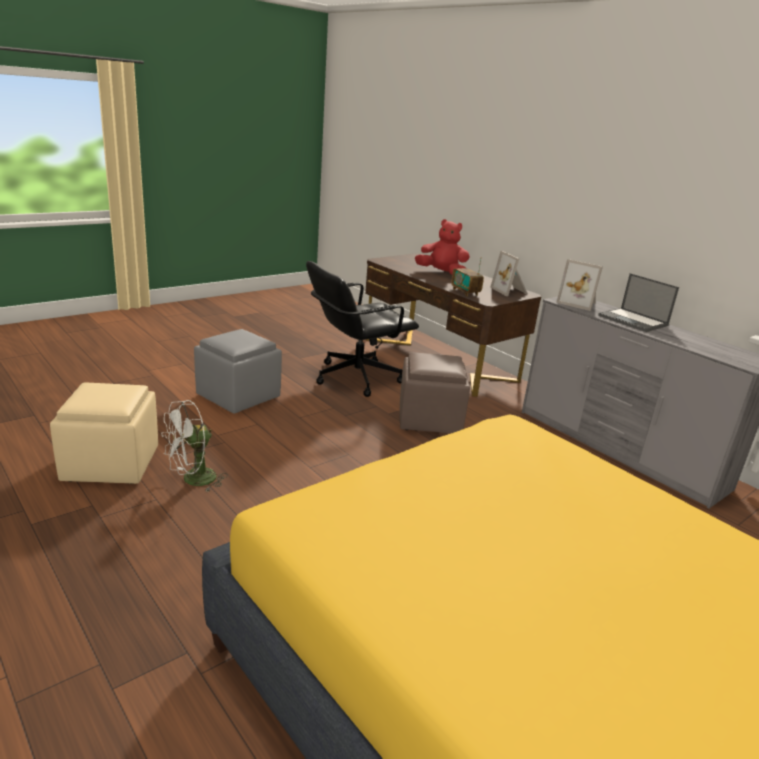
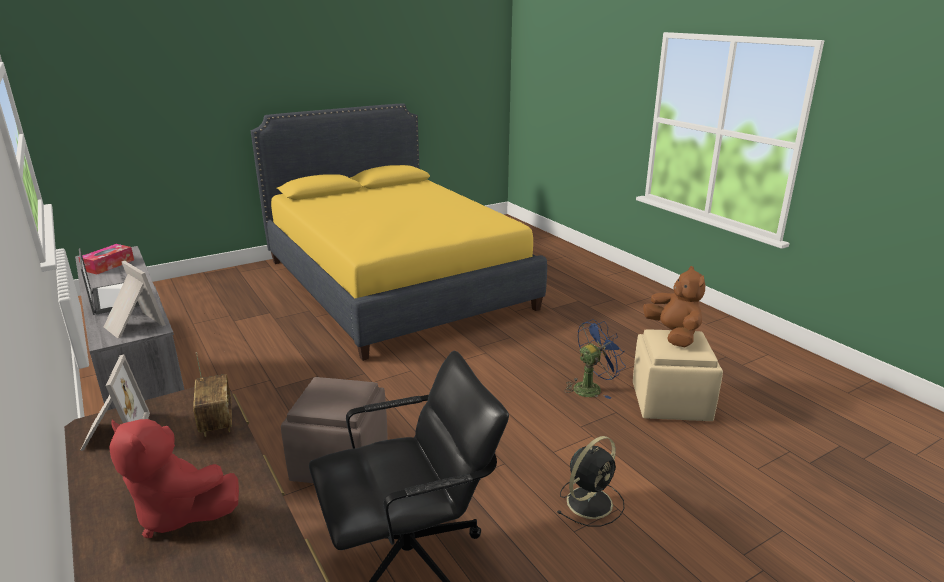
camera: 170 degrees left, 0 degrees up
white fan [161,400,228,491] -> blue fan [564,319,626,399]
grey ottoman [194,329,282,414] -> black fan [558,436,624,527]
none -> tissue box [78,244,134,274]
none -> brown plush toy [643,266,705,348]

